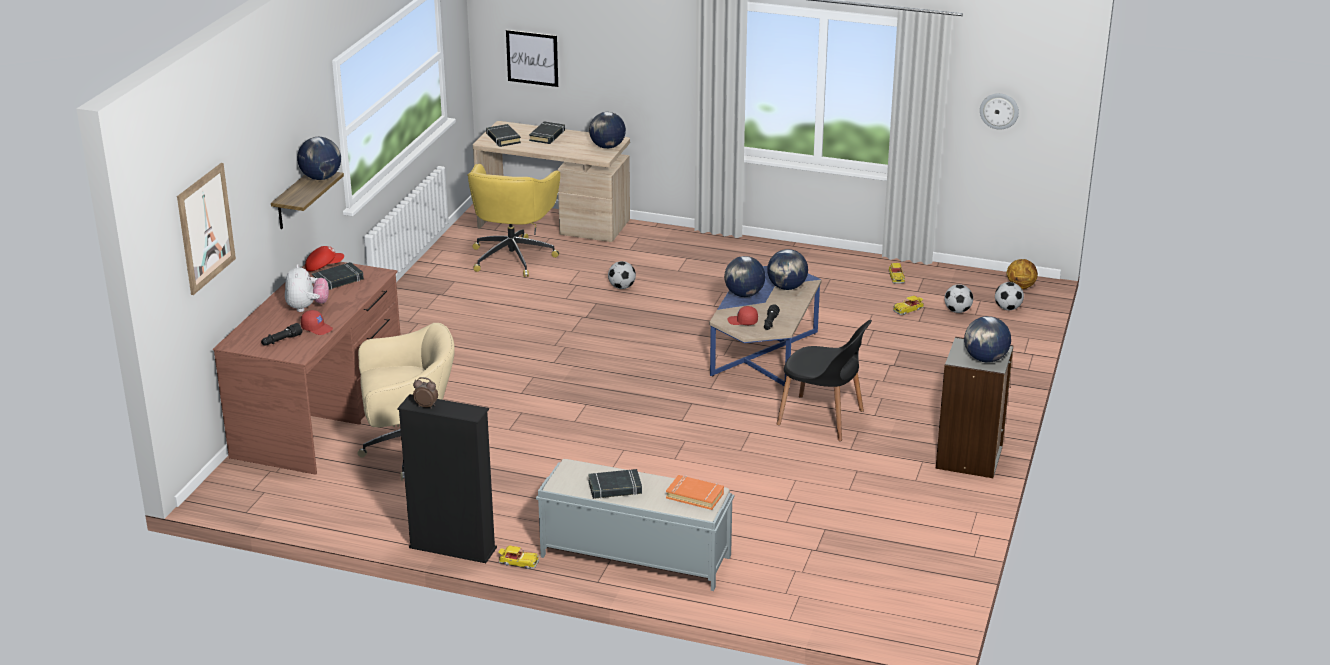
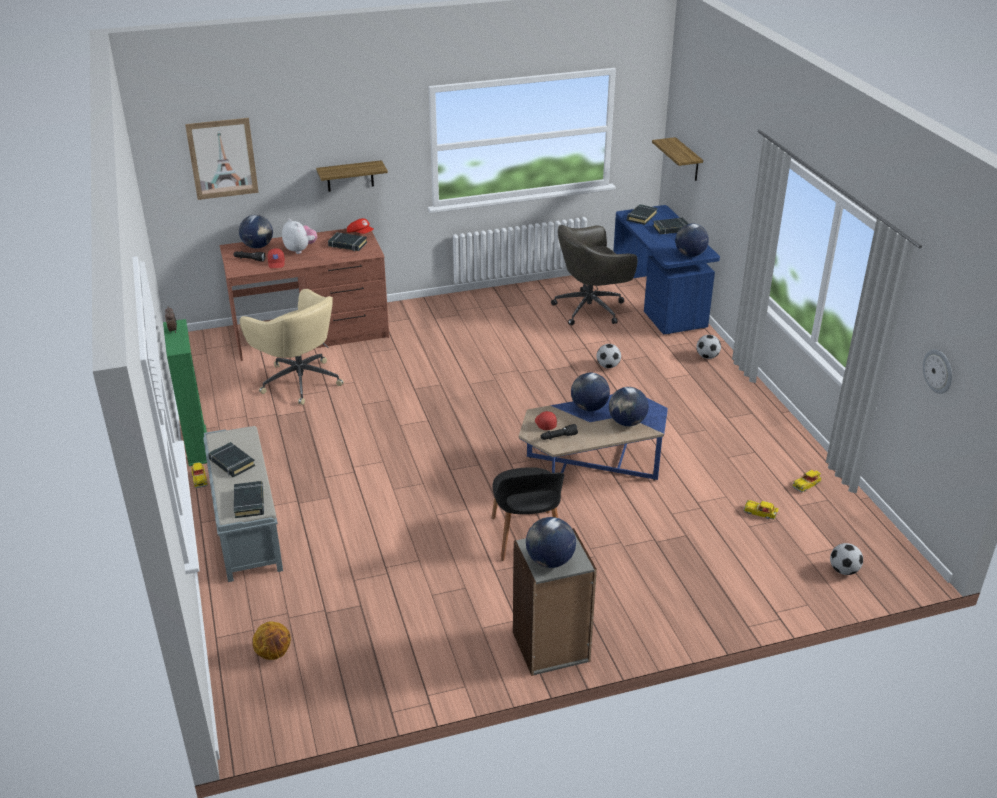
camera: 55 degrees right, 5 degrees up
plush toy [285,264,329,312] -> plush toy turned 90 degrees counterclockwise [282,219,317,254]
globe [297,137,341,180] -> globe moved to [239,215,273,249]
black bookcase [397,394,497,563] -> green bookcase [163,319,207,466]
yellow office chair [468,164,560,277] -> grey office chair [551,225,637,326]
beige desk [473,121,630,242] -> blue desk [613,205,720,334]
picture [506,30,558,87] -> shelf [652,137,703,181]
orange book [666,475,724,510] -> black book [234,481,264,518]
football [944,284,973,313] -> football moved to [696,335,721,359]
basketball [1006,259,1038,289] -> basketball moved to [252,621,291,660]

